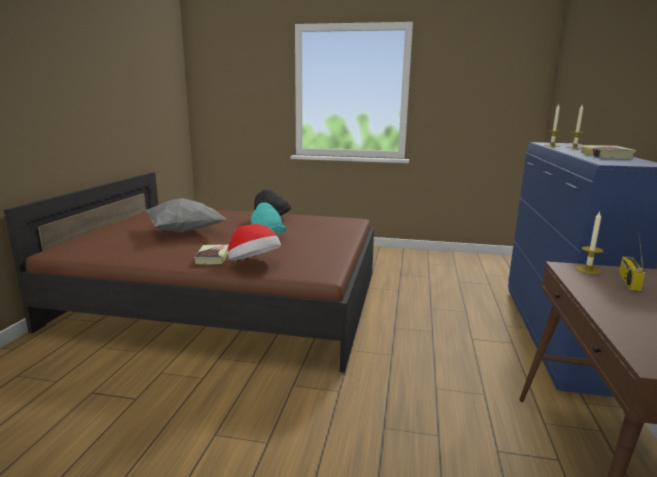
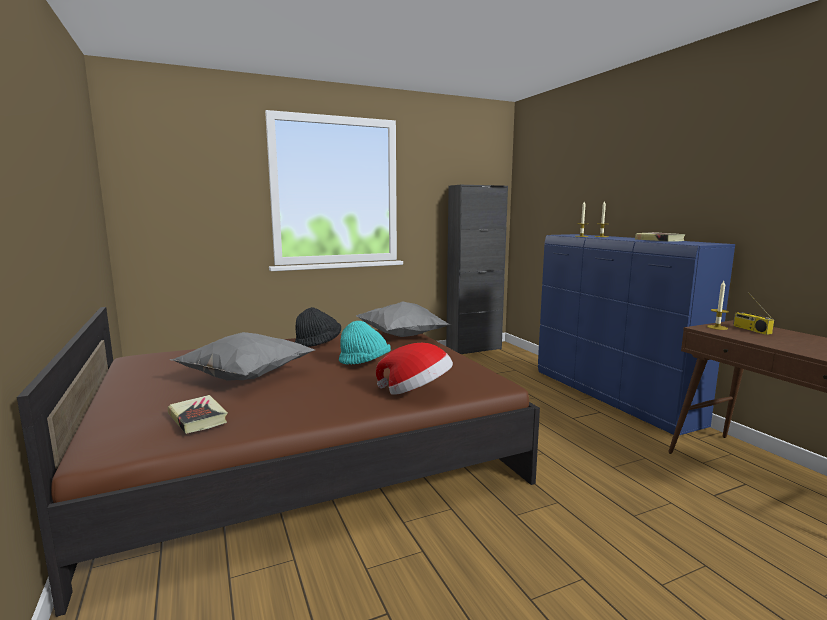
camera: 35 degrees left, 5 degrees down
book [194,244,229,265] -> book moved to [168,395,228,434]
none -> grey pillow [356,301,451,337]
none -> black cabinet [446,185,508,354]

